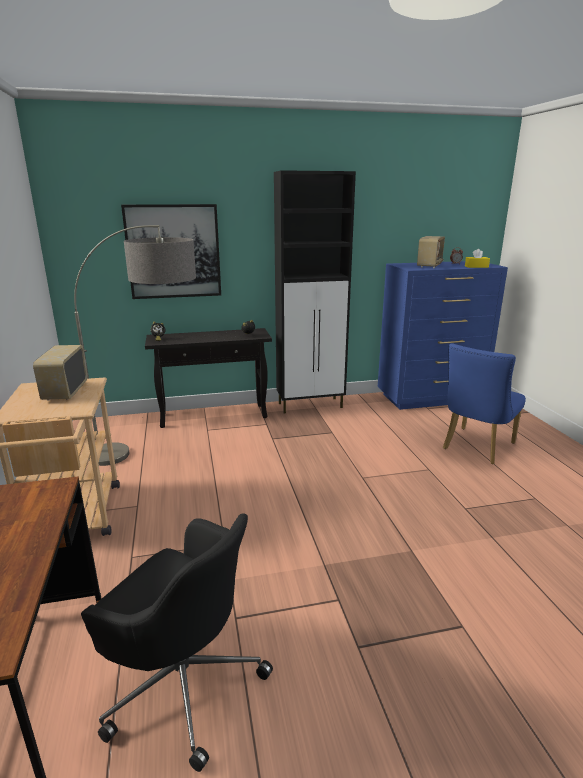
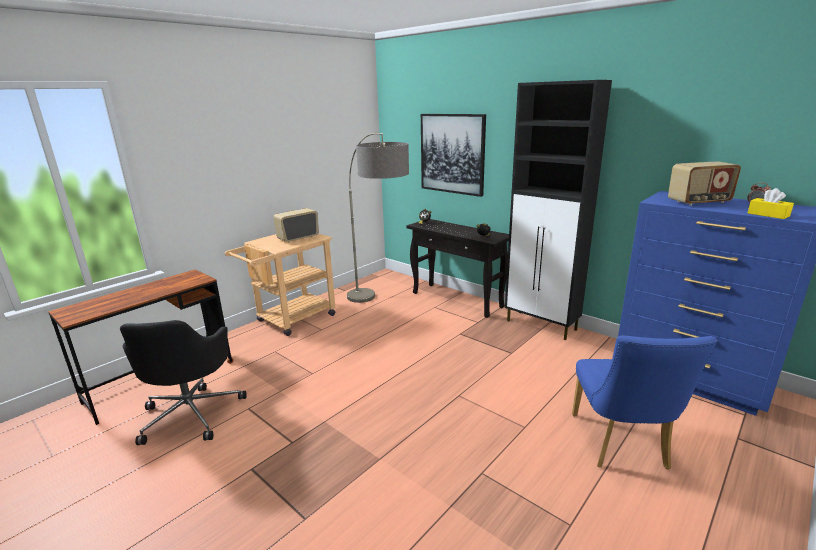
camera: 55 degrees right, 0 degrees up
blue chair [443,343,526,464] -> blue chair turned 90 degrees counterclockwise [572,335,717,470]

